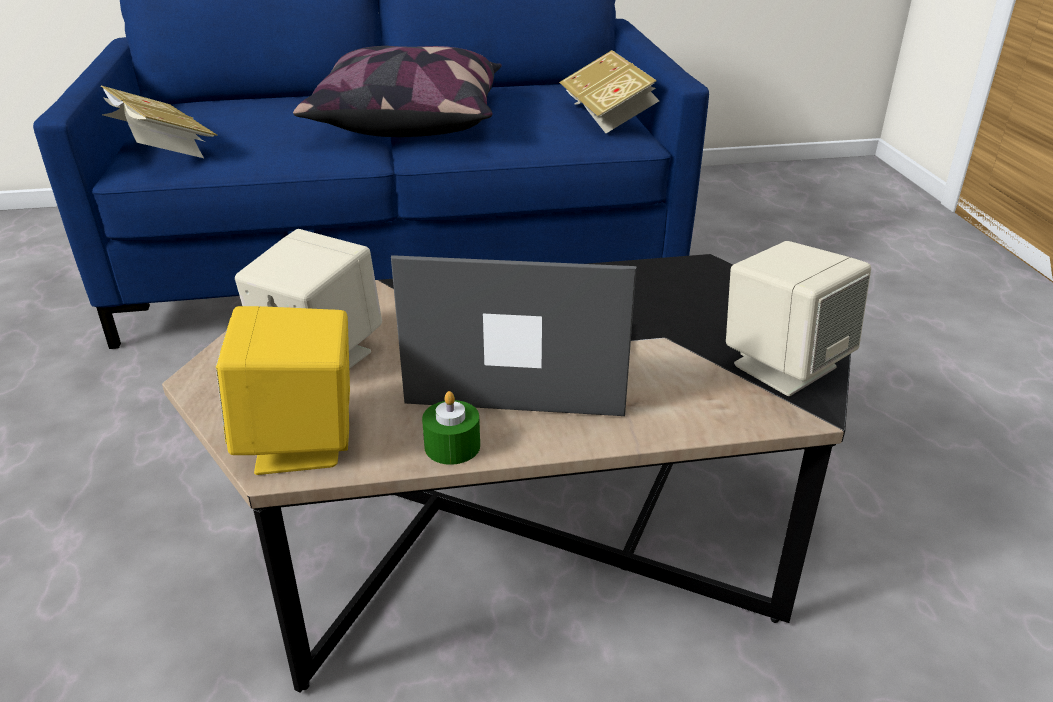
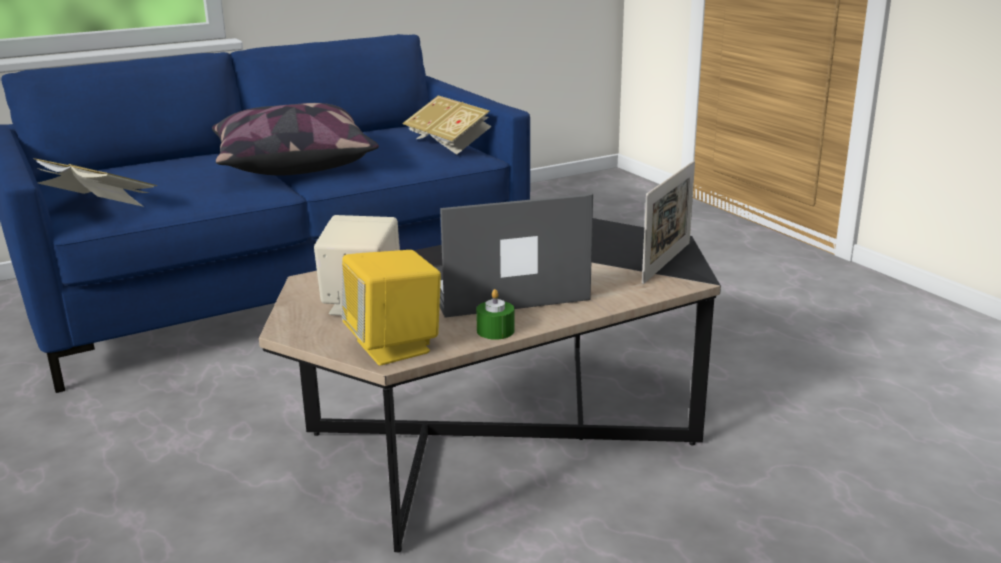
camera: 20 degrees left, 10 degrees down
beige speaker [726,241,871,396] -> picture frame [642,161,695,284]

